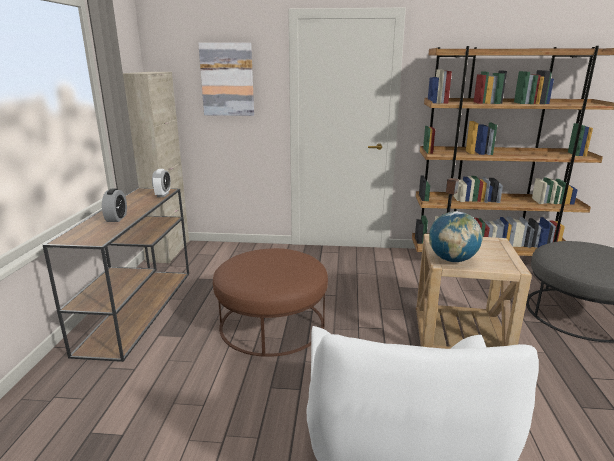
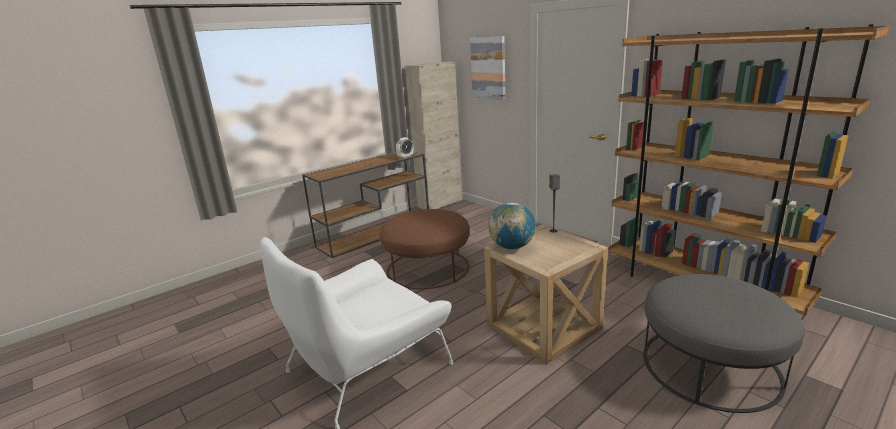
camera: 45 degrees right, 0 degrees up
alarm clock [102,189,127,222] -> none

